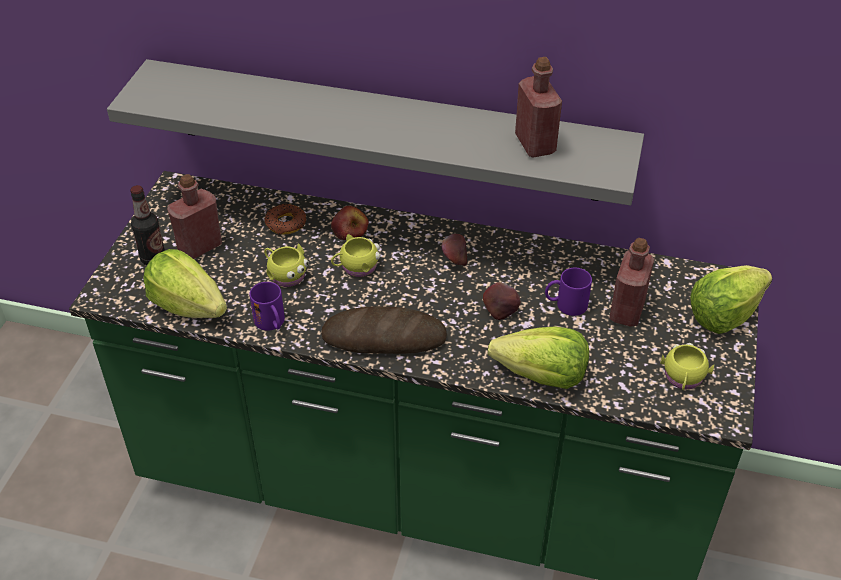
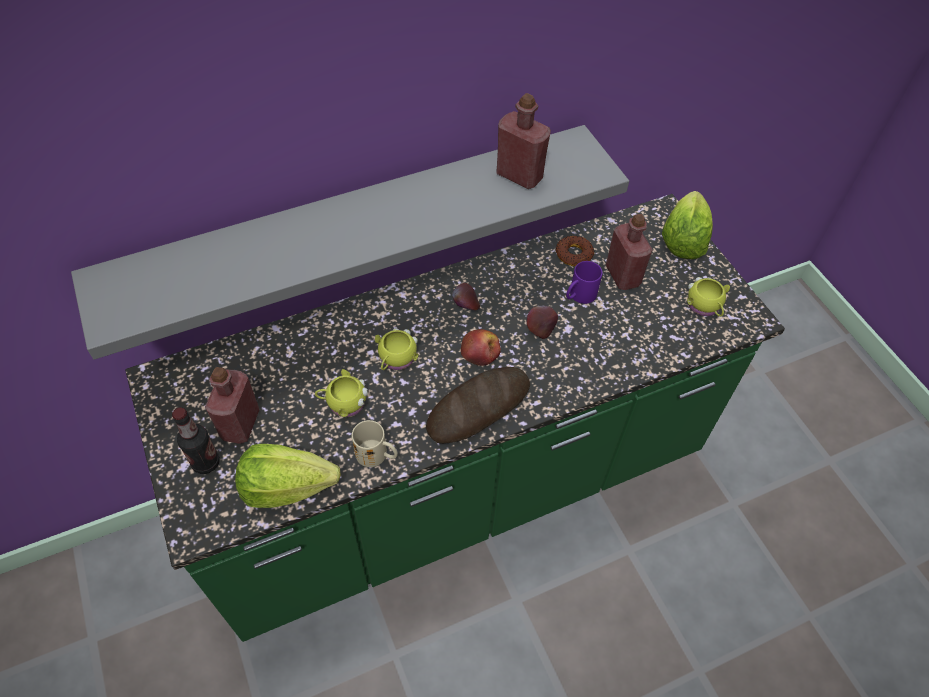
camera: 40 degrees left, 10 degrees up
purple mug [249,282,285,331] -> beige mug [352,420,398,467]
donut [265,204,306,235] -> donut moved to [556,236,594,266]
apple [331,206,369,240] -> apple moved to [461,329,501,366]
lettuce [488,326,589,389] -> none

